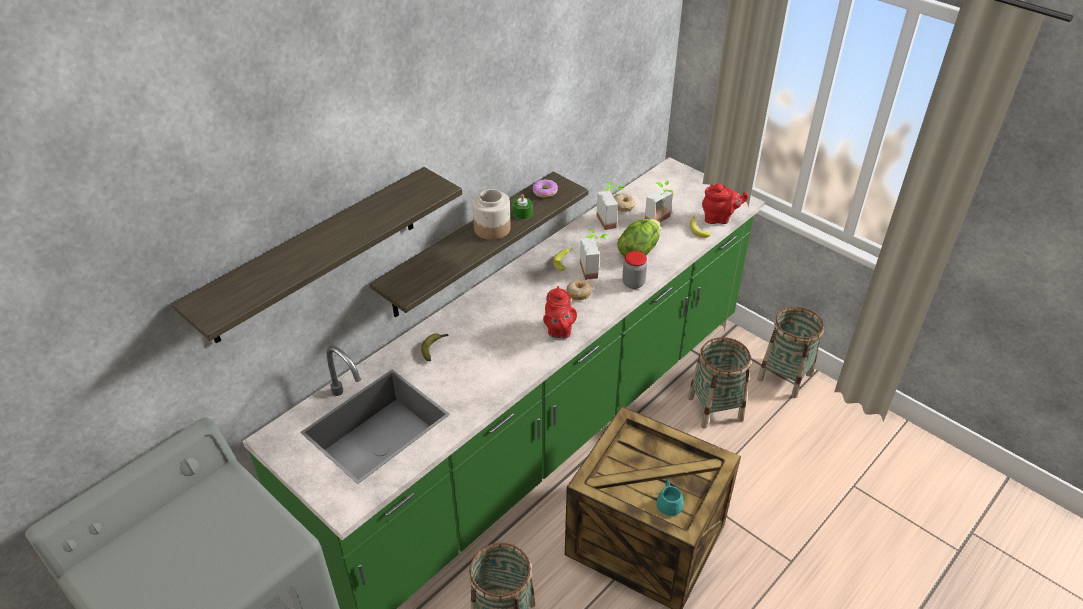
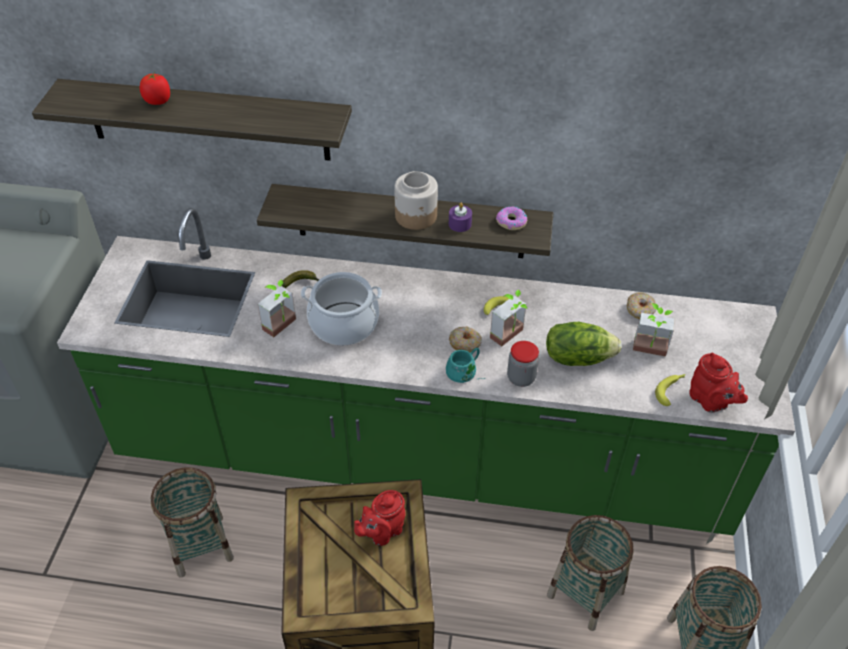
camera: 55 degrees right, 5 degrees up
green candle [513,194,532,220] -> purple candle [449,203,472,232]
red teapot [543,286,577,339] -> red teapot moved to [354,490,405,546]
potted plant [597,182,623,230] -> potted plant moved to [258,279,296,337]
turquoise mug [657,478,686,516] -> turquoise mug moved to [446,348,484,383]
none -> tomato [140,72,170,105]
none -> cooking pot [301,272,382,345]

